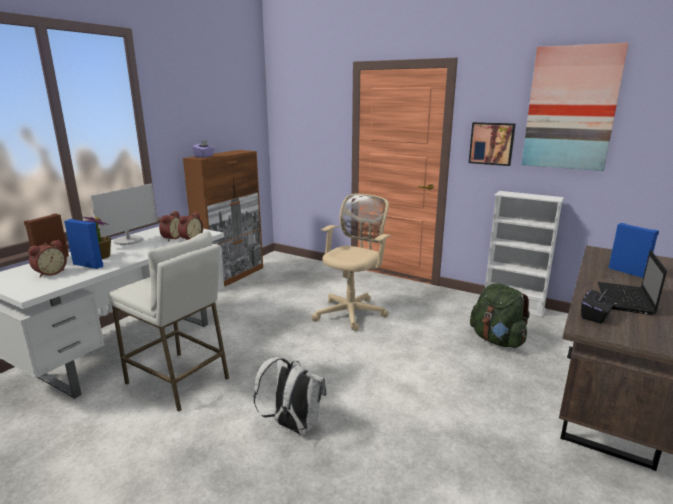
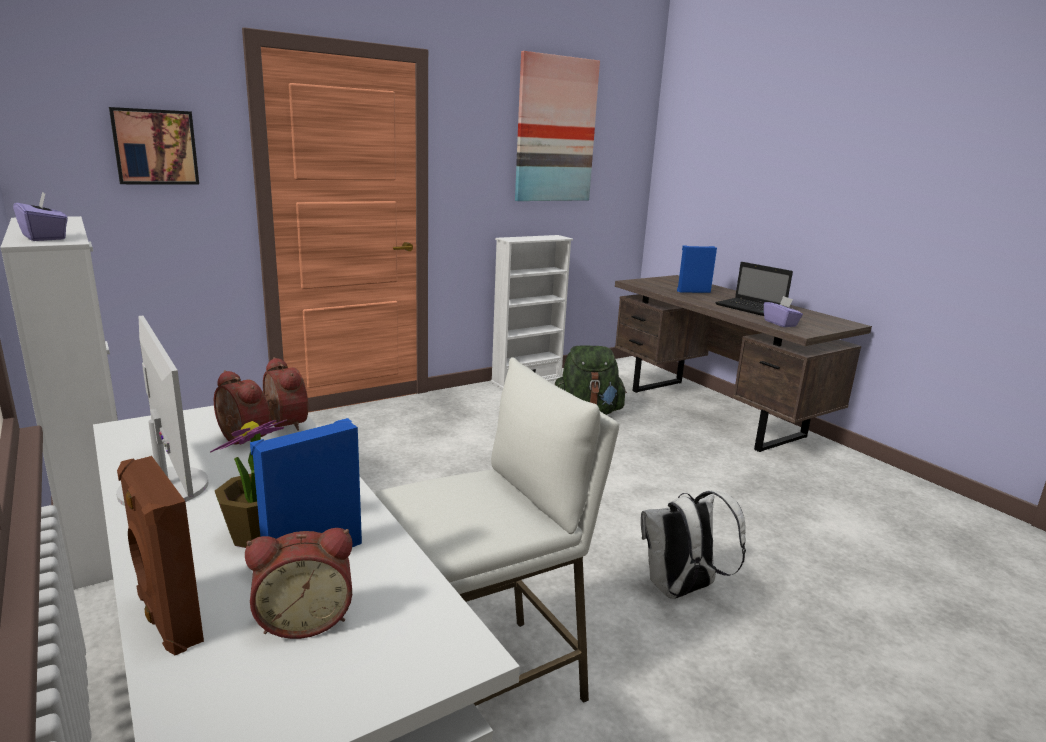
camera: 65 degrees left, 0 degrees up
alarm clock [28,240,67,278] -> alarm clock turned 105 degrees clockwise [245,528,352,639]
brown cabinet [183,150,263,287] -> white cabinet [0,216,118,590]
beige office chair [311,194,392,331] -> none
picture [469,122,516,166] -> picture moved to [109,107,199,185]
black tissue box [581,289,615,323] -> purple tissue box [764,296,803,327]

